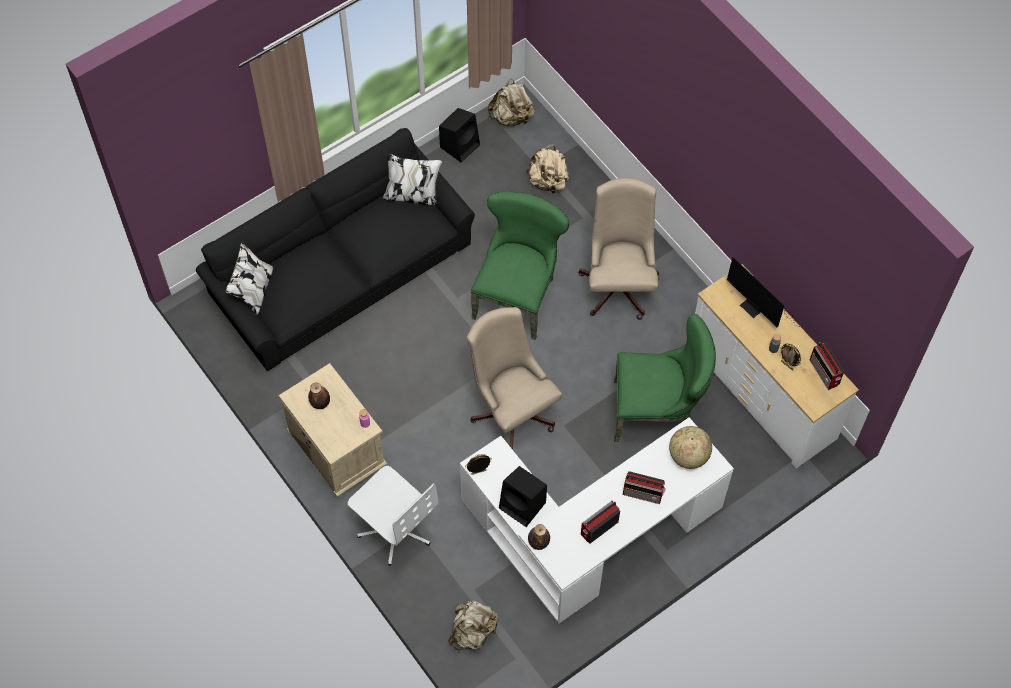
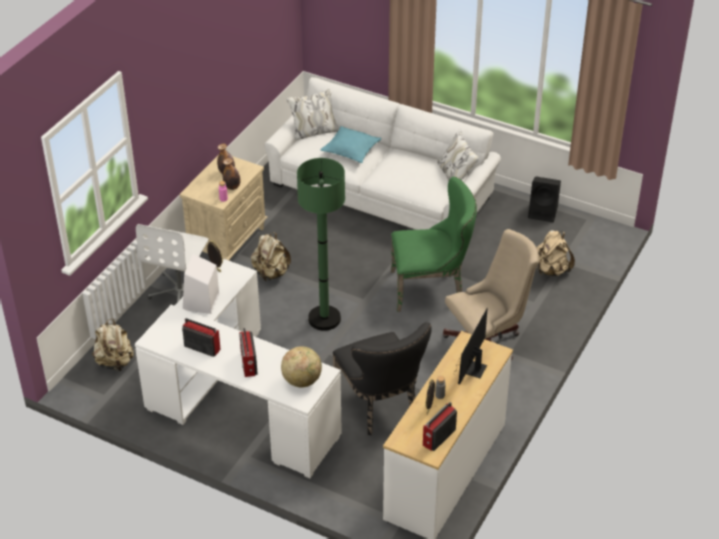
camera: 65 degrees right, 20 degrees down
black sofa [196,128,475,371] -> white sofa [264,77,501,230]
beige office chair [466,307,562,450] -> green floor lamp [297,158,345,331]
beige backpack [488,78,535,126] -> beige backpack moved to [251,232,291,281]
black speaker [499,466,547,527] -> white speaker [183,254,219,314]
bottle [528,524,550,550] -> bottle moved to [223,158,241,190]
green chair [614,314,716,442] -> black chair [333,322,432,435]
none -> turquoise pillow [321,126,382,163]

